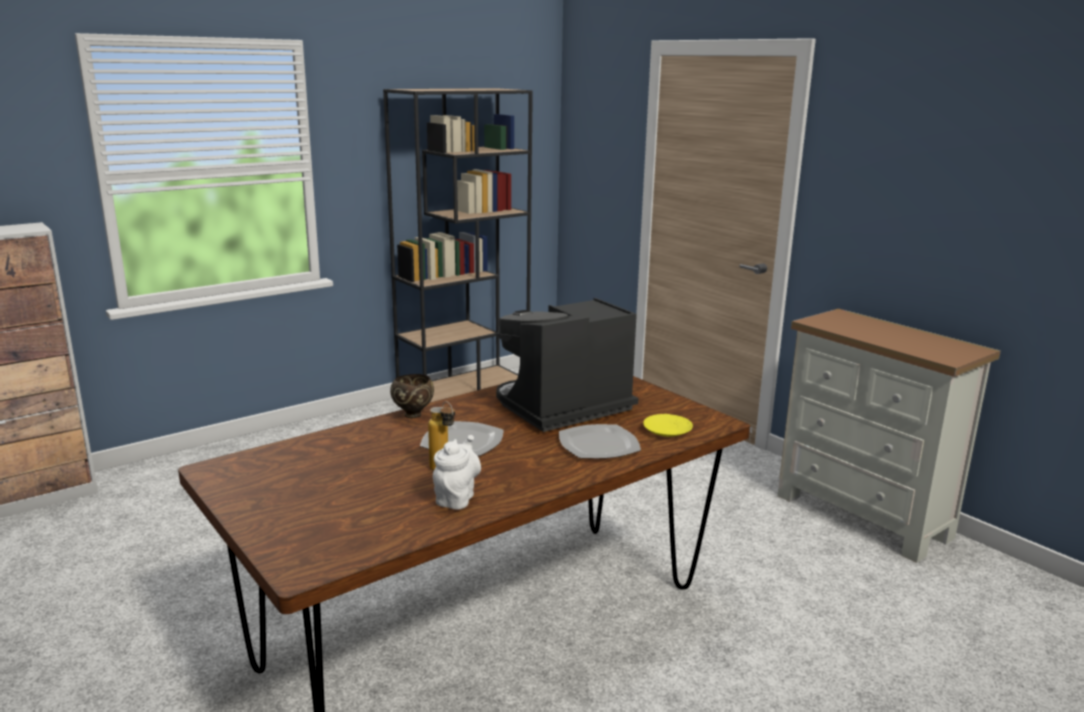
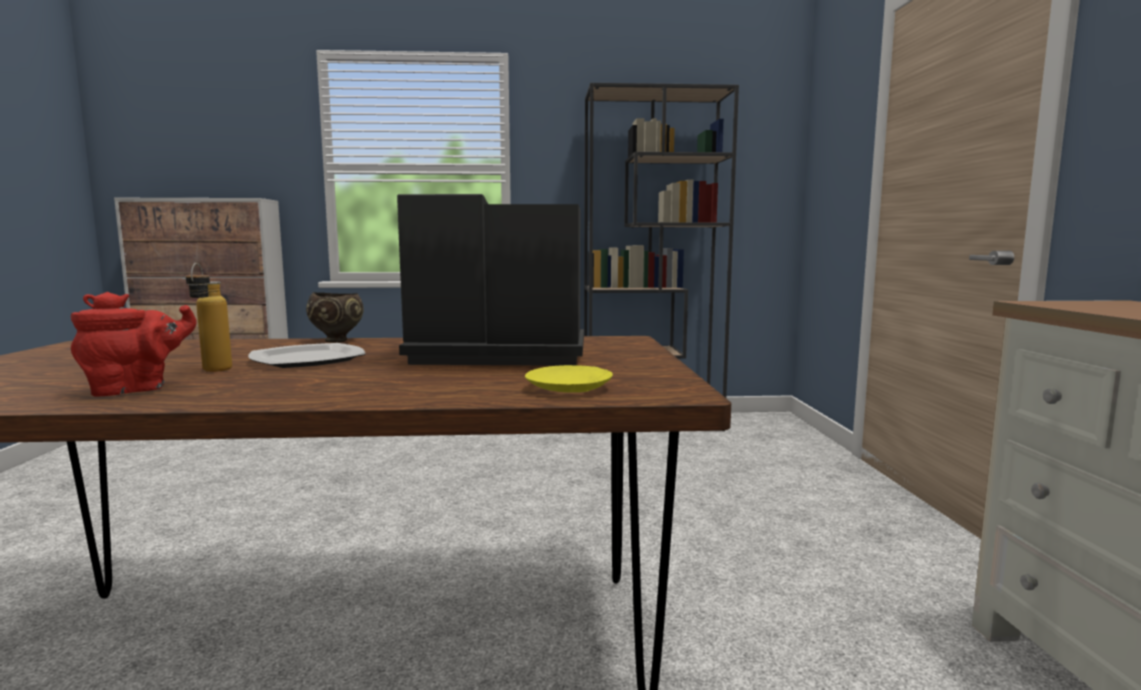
camera: 35 degrees right, 10 degrees down
white teapot [433,435,481,510] -> red teapot [71,292,197,396]
plate [559,424,641,459] -> none

